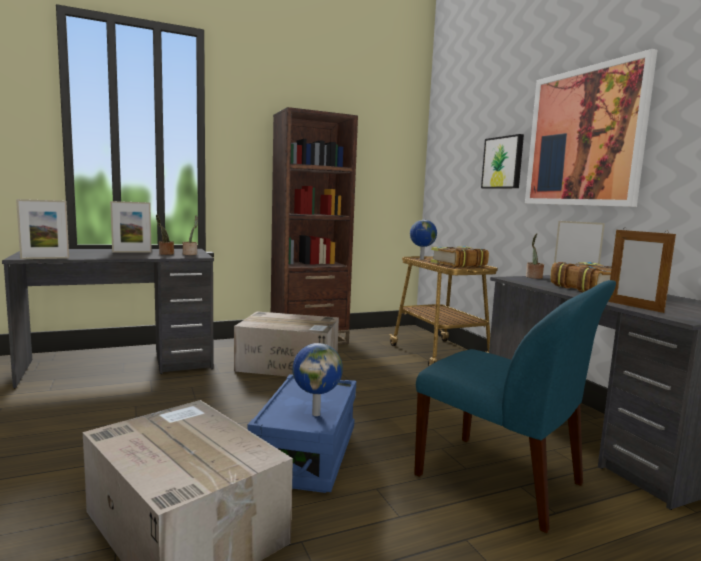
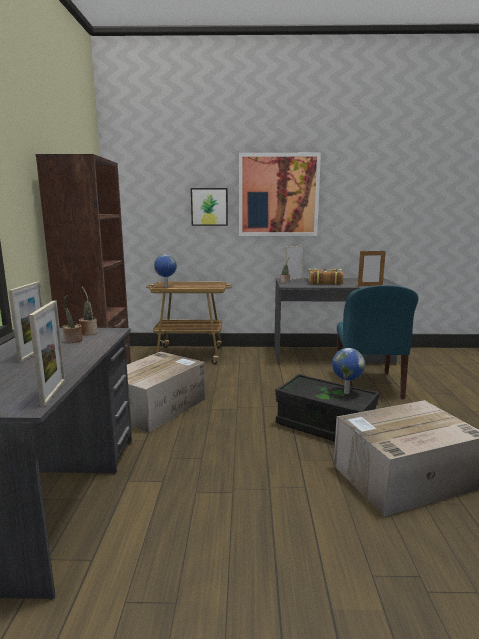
camera: 65 degrees left, 5 degrees up
blue storage box [248,374,356,493] -> black storage box [275,374,379,442]
blue chair [414,280,616,533] -> blue chair turned 120 degrees clockwise [337,285,419,399]
book [431,246,489,268] -> none

